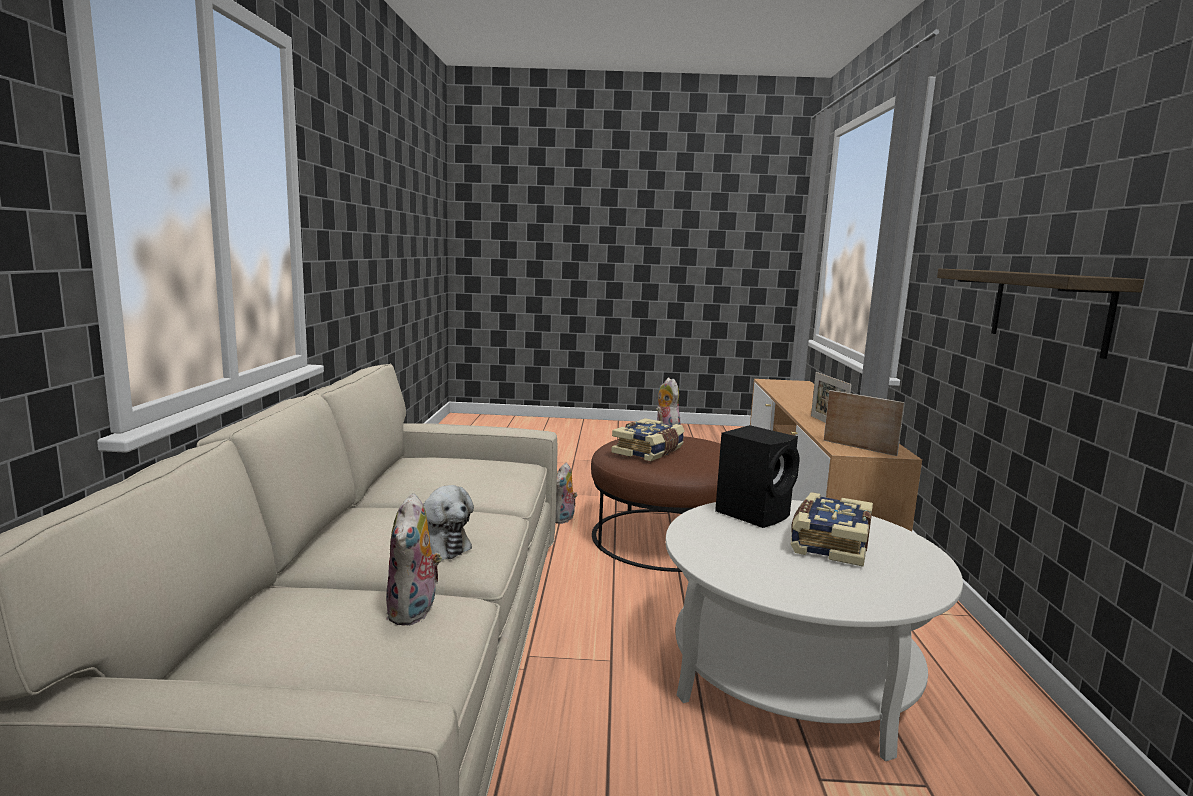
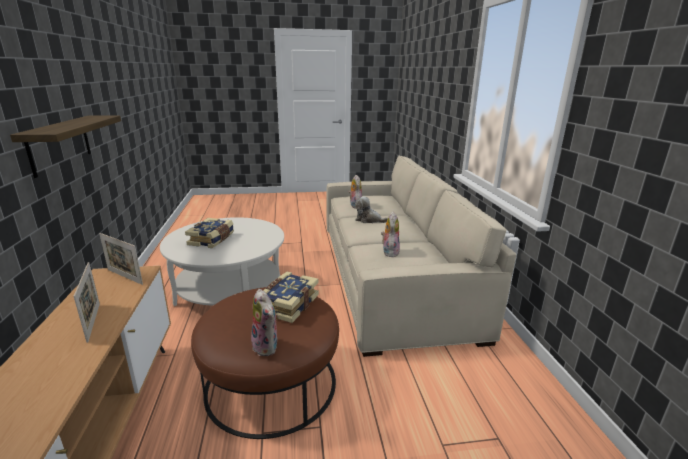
camera: 170 degrees right, 10 degrees up
plush toy [555,463,578,524] -> plush toy moved to [381,212,400,257]
black speaker [715,425,800,528] -> none

